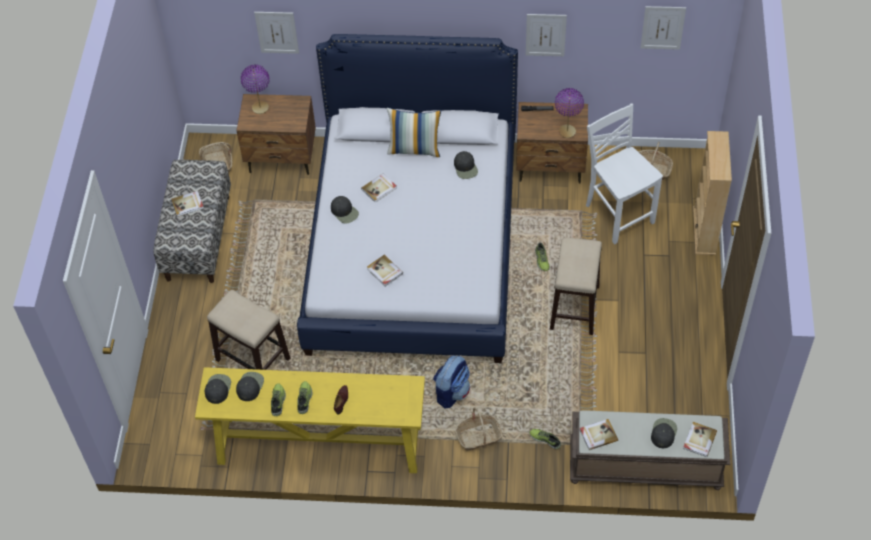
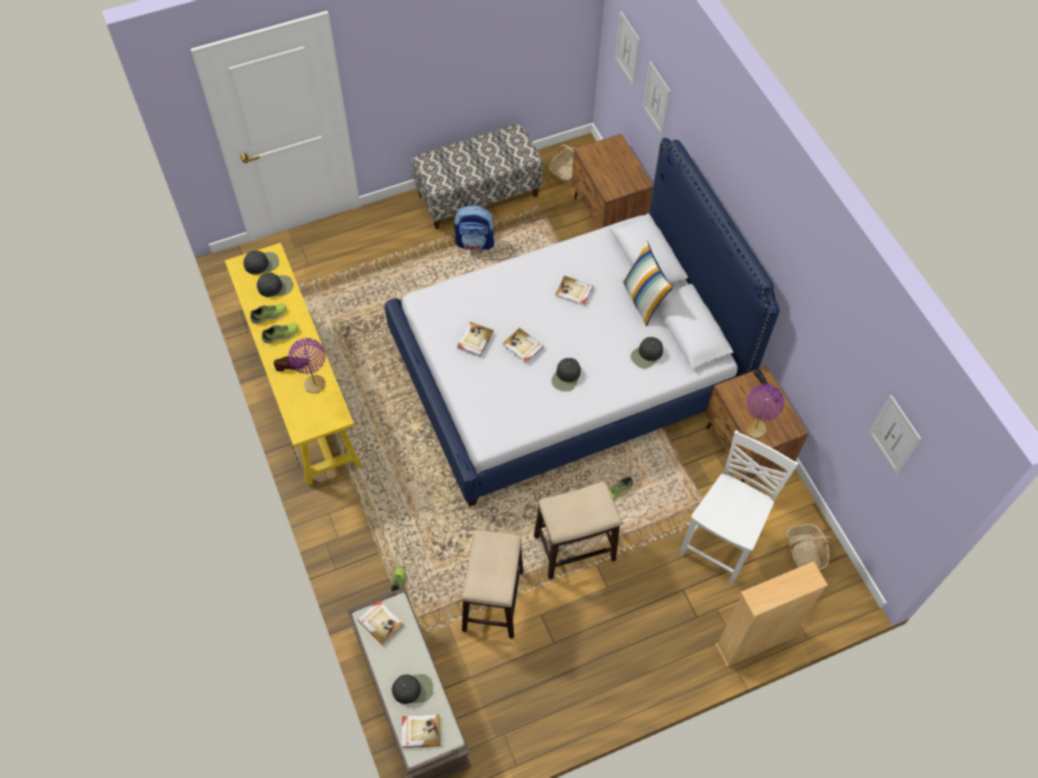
camera: 60 degrees right, 5 degrees up
book [171,191,204,217] -> book moved to [503,328,544,364]
stool [207,290,290,370] -> stool moved to [462,530,523,638]
purple table lamp [241,65,269,114] -> purple table lamp moved to [289,338,326,393]
black cap [331,196,359,224] -> black cap moved to [551,358,581,392]
backpack [433,355,470,408] -> backpack moved to [454,205,495,251]
basket [455,407,503,451] -> none
picture [526,14,567,56] -> picture moved to [615,11,640,86]

